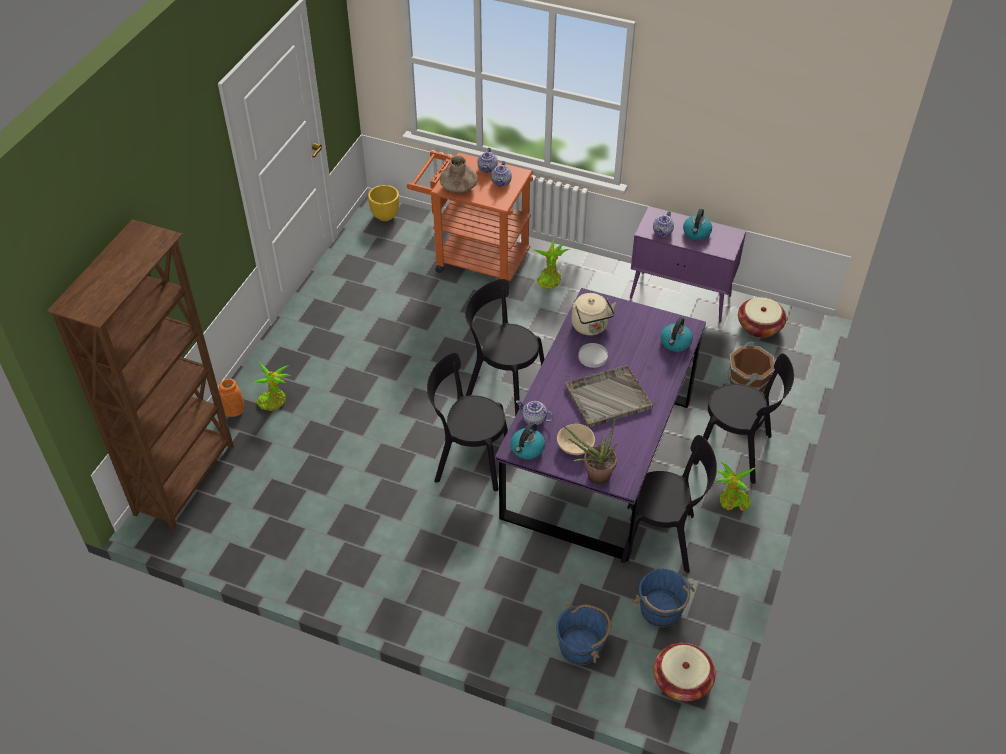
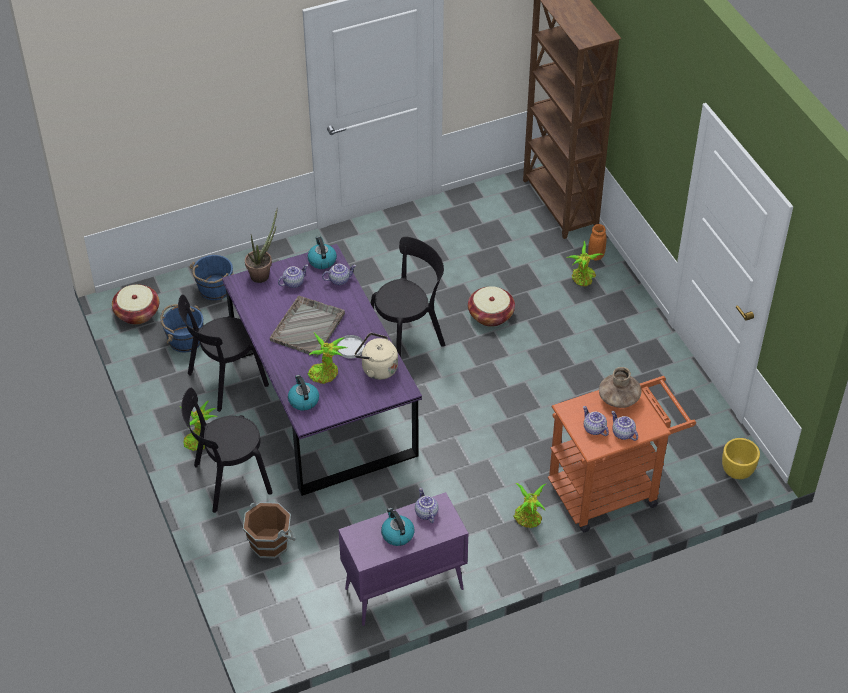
camera: 135 degrees right, 0 degrees up
black chair [465,279,545,416] -> none
beige bowl [557,424,595,455] -> teapot [278,264,308,288]
basket [738,297,787,338] -> basket moved to [468,286,515,327]
none -> potted plant [308,332,347,384]

